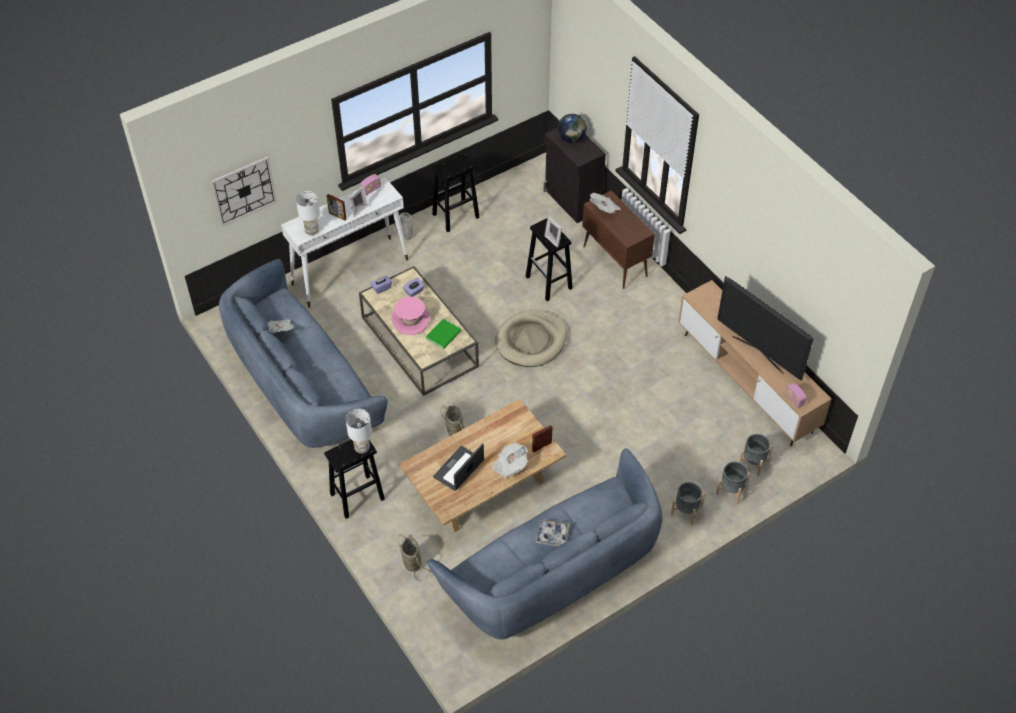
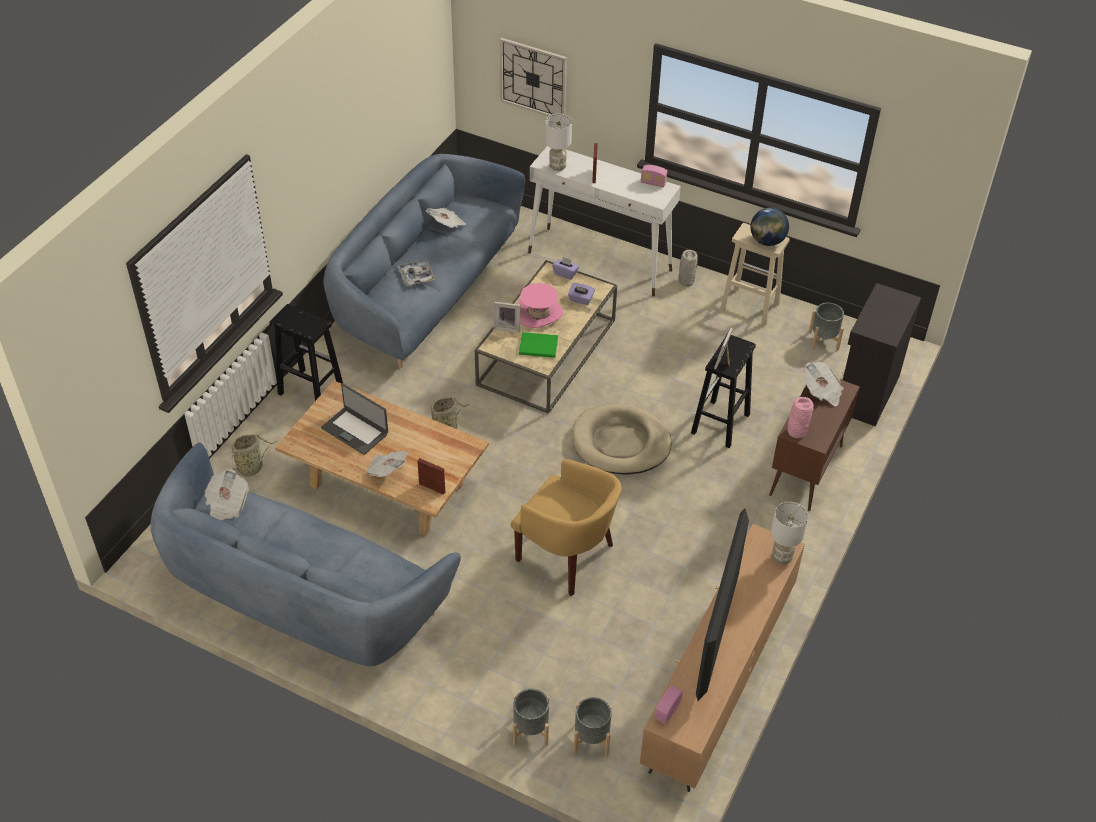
camera: 60 degrees right, 5 degrees down
white table lamp [346,409,372,454] -> white table lamp moved to [771,502,808,565]
picture frame [349,186,368,217] -> picture frame moved to [494,302,521,333]
black stool [432,153,480,232] -> beige stool [720,223,790,326]
laptop [433,443,484,491] -> laptop turned 150 degrees counterclockwise [321,383,388,455]
tray [535,519,569,546] -> tray moved to [398,259,435,286]
globe [558,114,586,143] -> globe moved to [751,208,789,246]
grey planter [671,482,705,525] -> grey planter moved to [809,303,844,350]
none -> newspaper [204,469,249,520]
none -> yellow armchair [510,459,622,596]
none -> pink vase [787,397,814,438]

